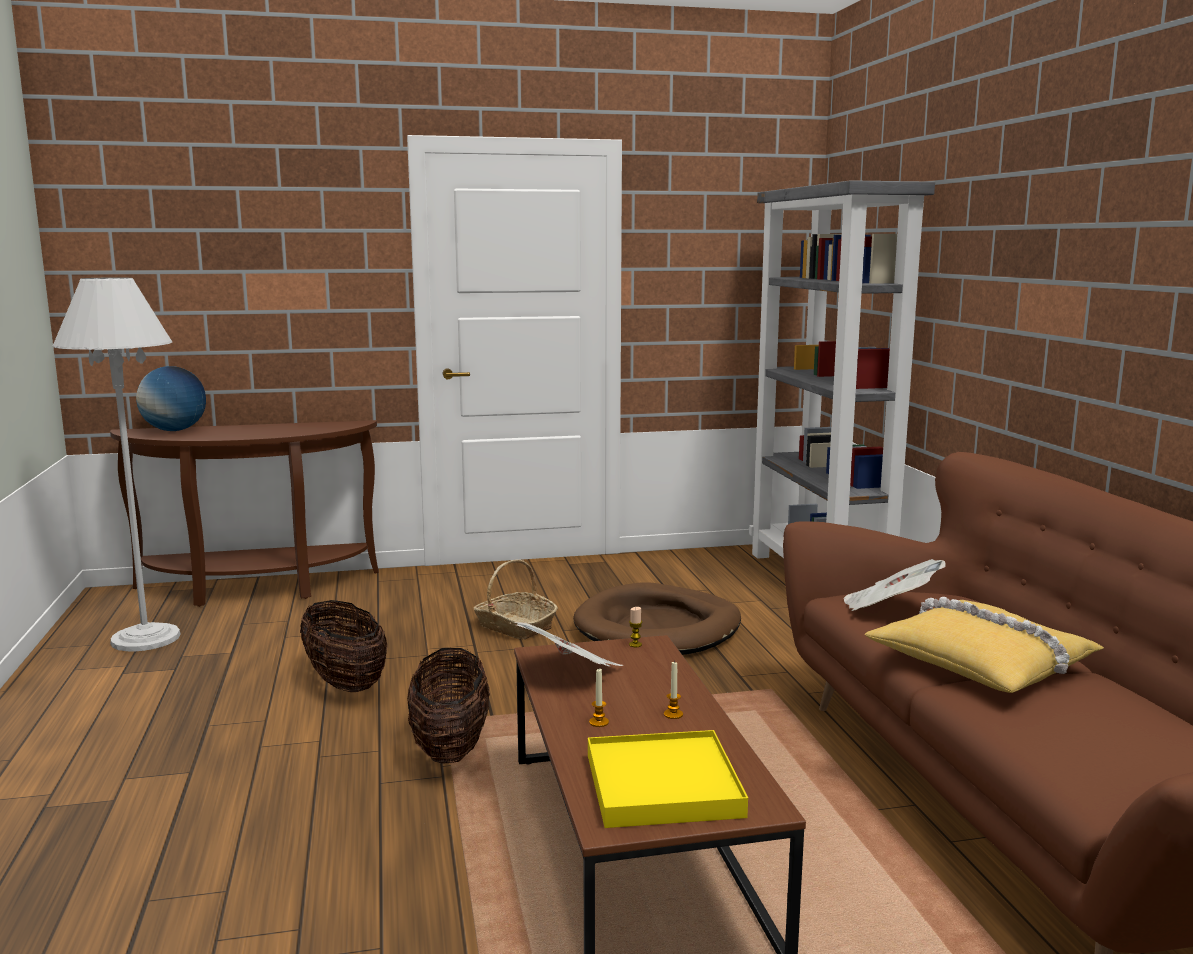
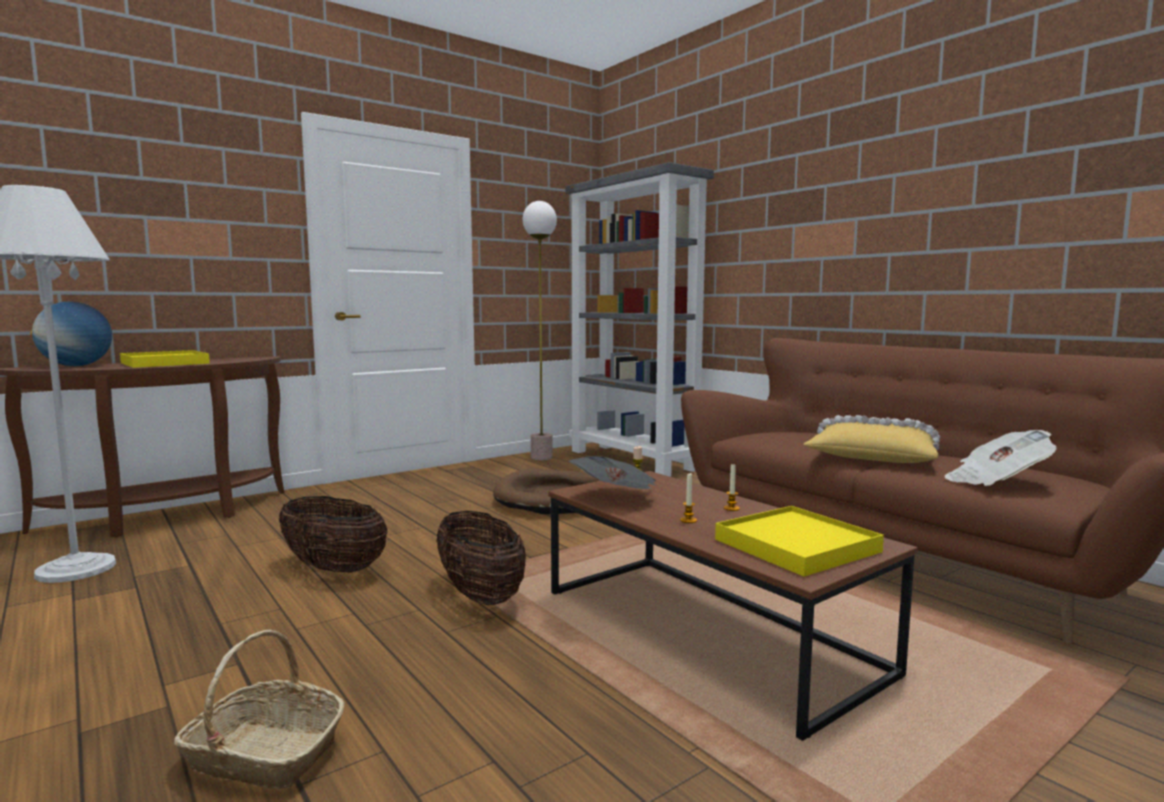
camera: 25 degrees left, 5 degrees down
basket [474,559,558,640] -> basket moved to [174,630,345,789]
newspaper [843,559,946,611] -> newspaper moved to [945,430,1056,486]
none -> yellow tray [120,350,210,368]
none -> floor lamp [523,201,557,460]

